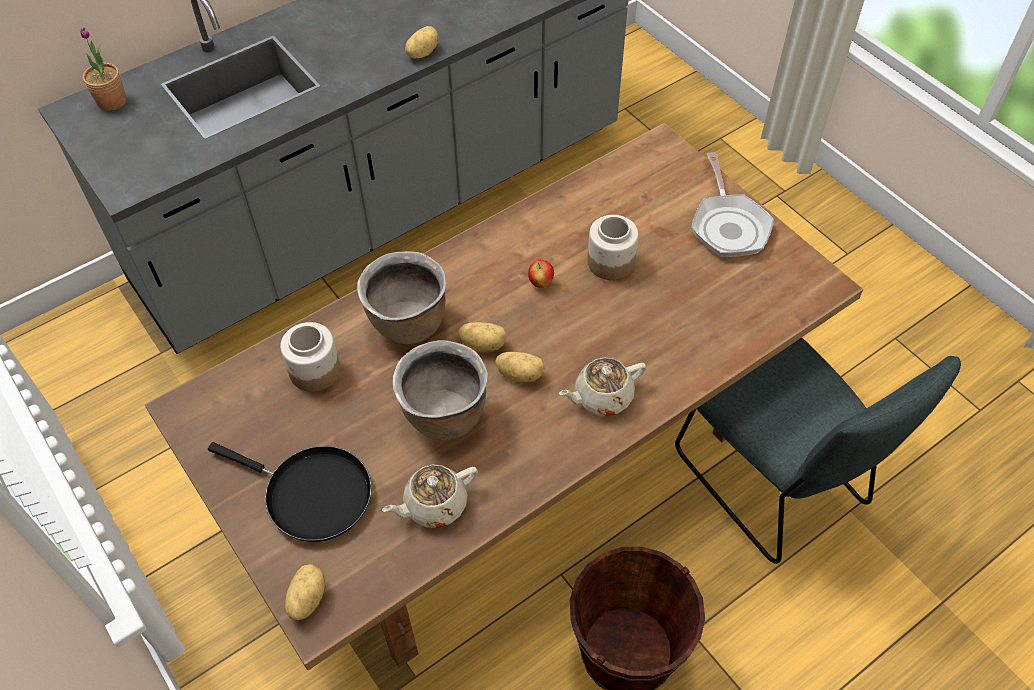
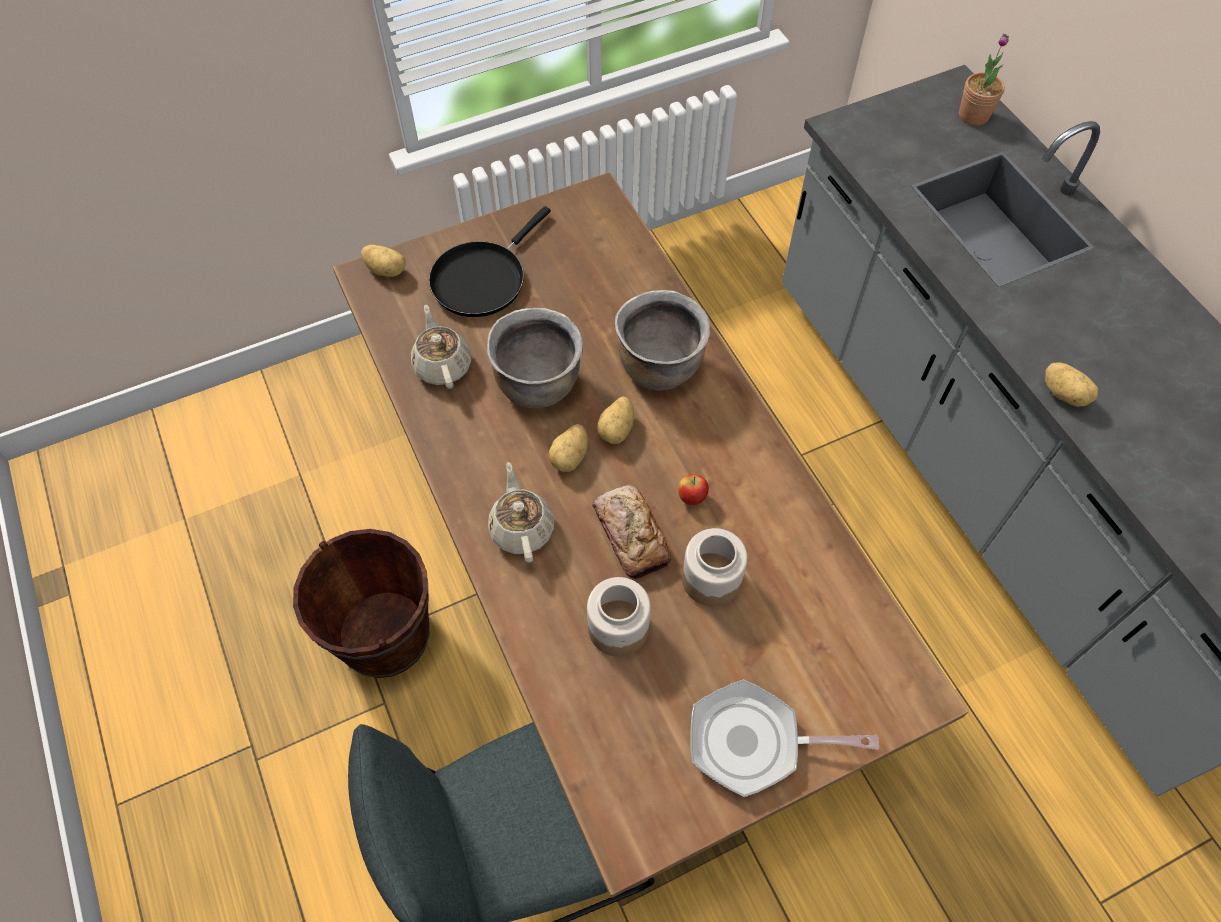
camera: 100 degrees right, 5 degrees up
jar [280,322,340,392] -> jar moved to [587,577,651,657]
none -> bread [592,485,671,579]

